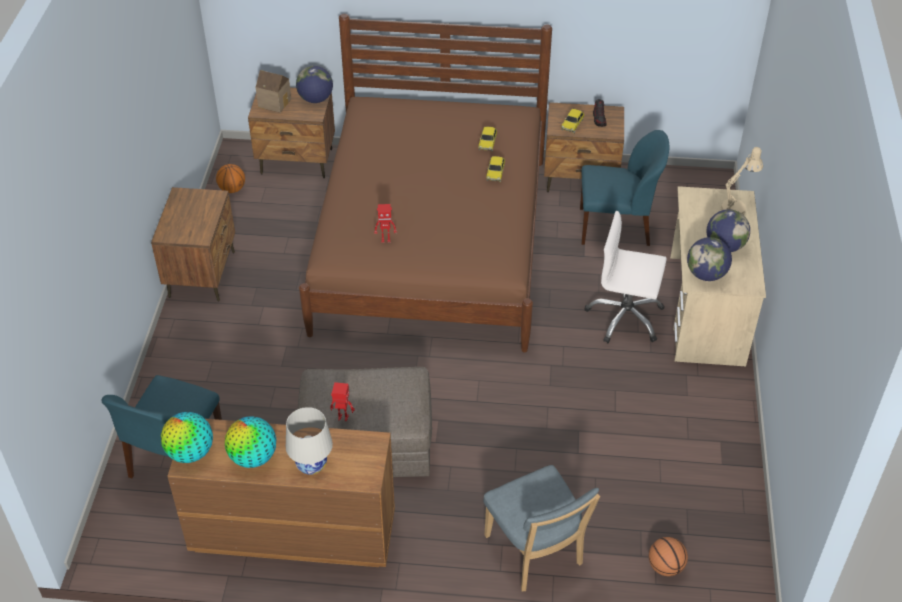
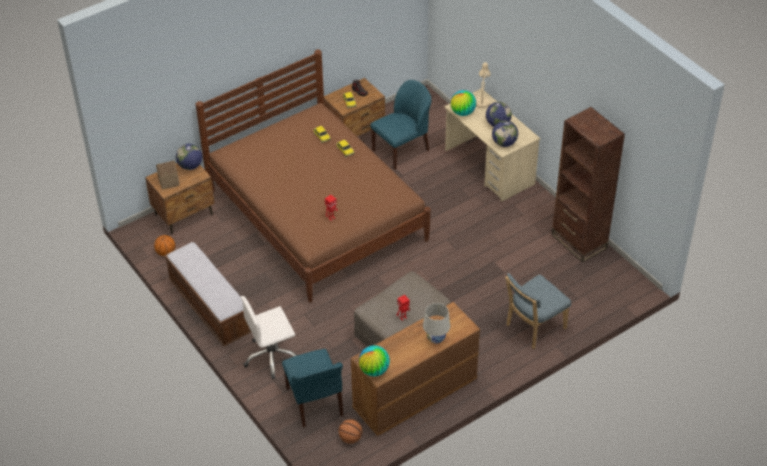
camera: 40 degrees left, 0 degrees up
brown nightstand [151,187,235,301] -> bench [164,242,251,347]
globe [225,416,276,468] -> globe moved to [451,90,476,116]
blue chair [483,465,600,592] -> blue chair turned 120 degrees clockwise [505,273,571,349]
white office chair [584,211,667,343] -> white office chair moved to [241,296,297,379]
basketball [649,537,688,577] -> basketball moved to [338,419,363,444]
none -> brown bookcase [551,107,625,263]

